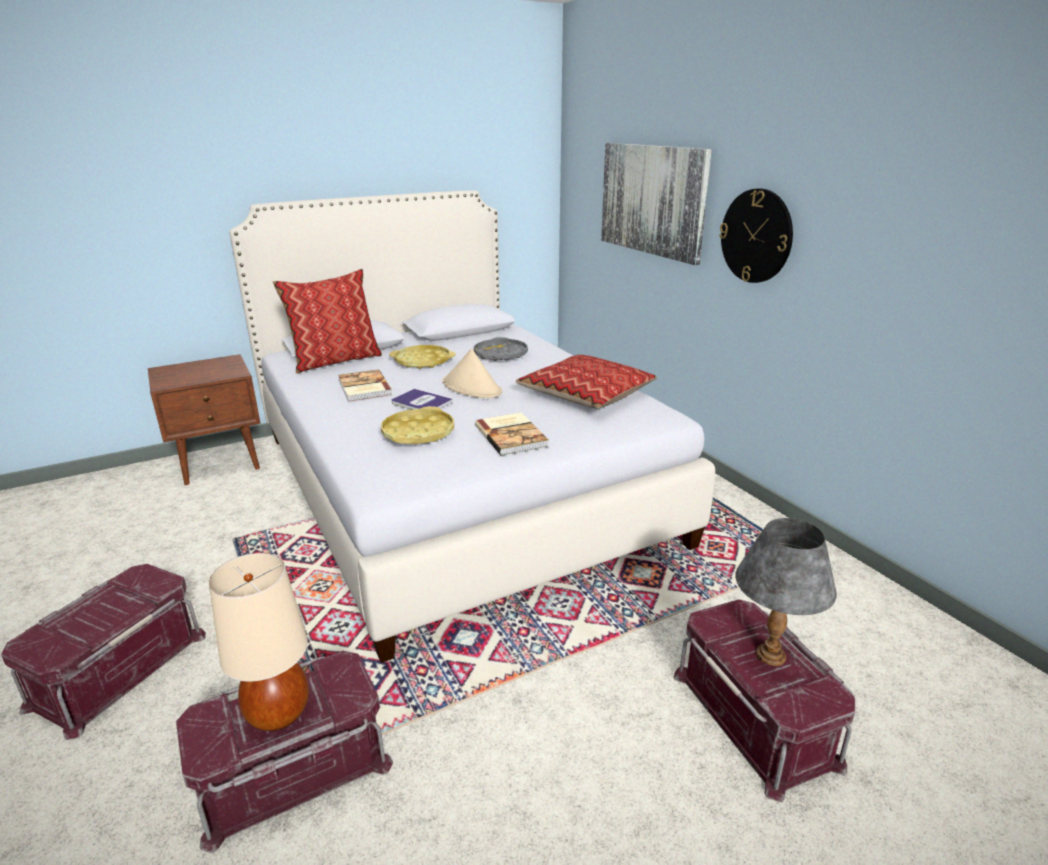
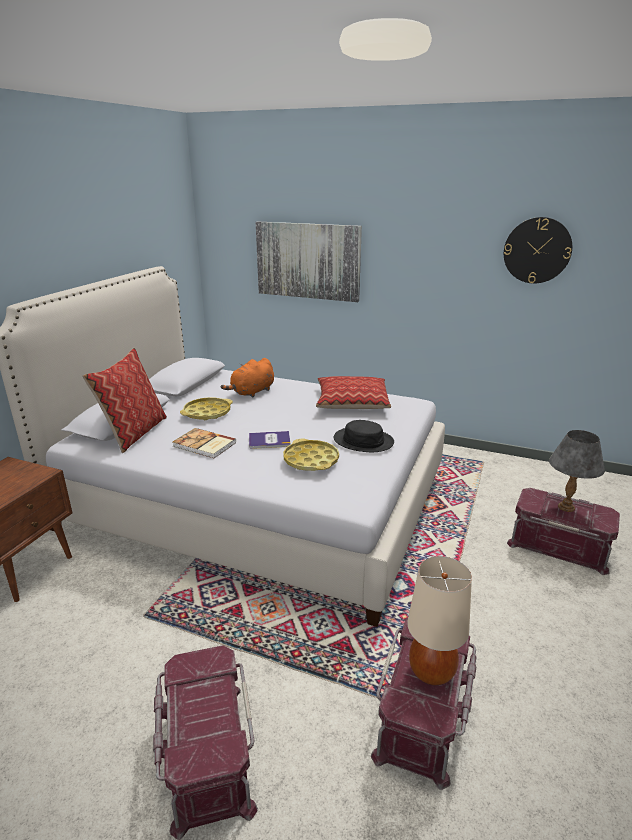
camera: 40 degrees left, 0 degrees up
beige hat [442,348,502,398] -> none
grey tray [474,337,528,361] -> orange plush toy [221,358,274,398]
book [475,412,549,456] -> black hat [334,420,394,452]
wall clock [719,188,793,283] -> wall clock moved to [504,217,572,283]

